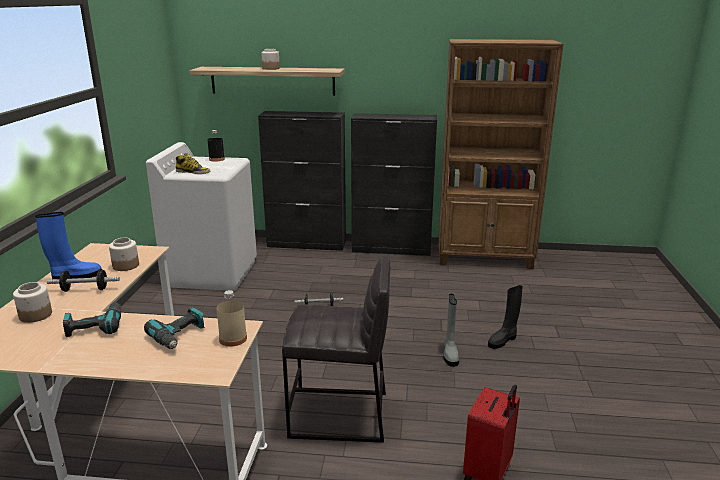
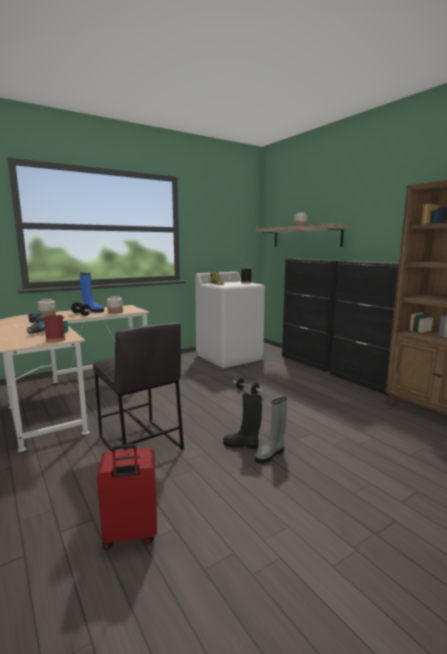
camera: 50 degrees right, 10 degrees down
beige bottle [216,290,247,347] -> red bottle [44,306,65,343]
black boot [488,285,523,349] -> black boot moved to [223,394,262,449]

